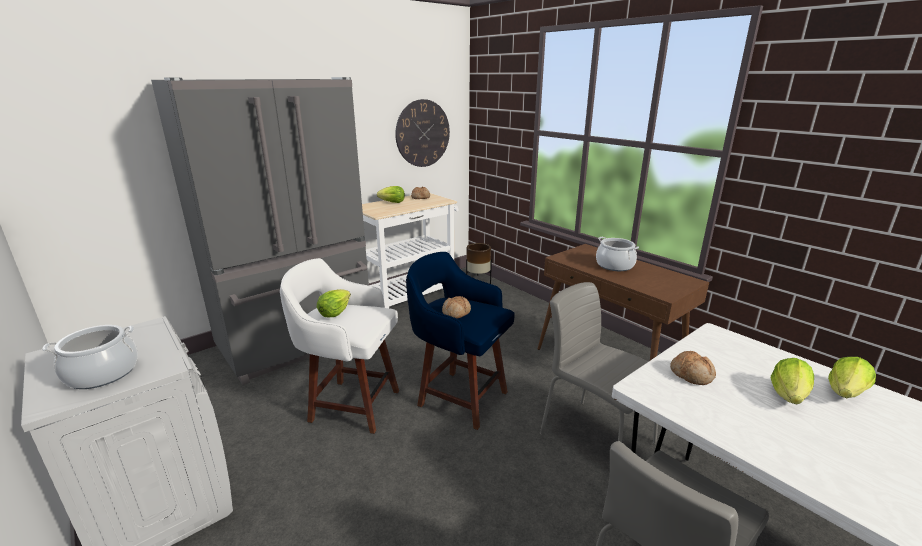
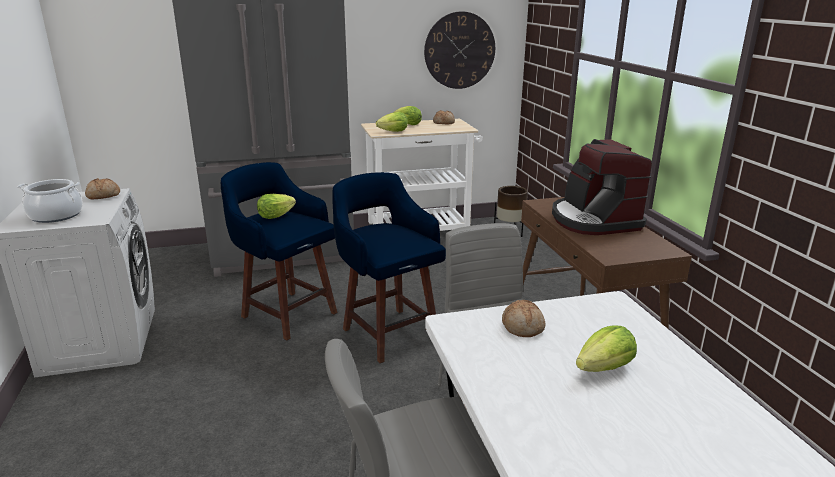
camera: 25 degrees right, 0 degrees up
white stool [280,258,399,434] -> blue stool [221,162,338,341]
bread [442,296,471,319] -> bread moved to [85,178,120,199]
cooking pot [596,237,639,271] -> coffee machine [552,139,652,235]
lettuce [828,357,876,398] -> lettuce moved to [376,112,408,132]

